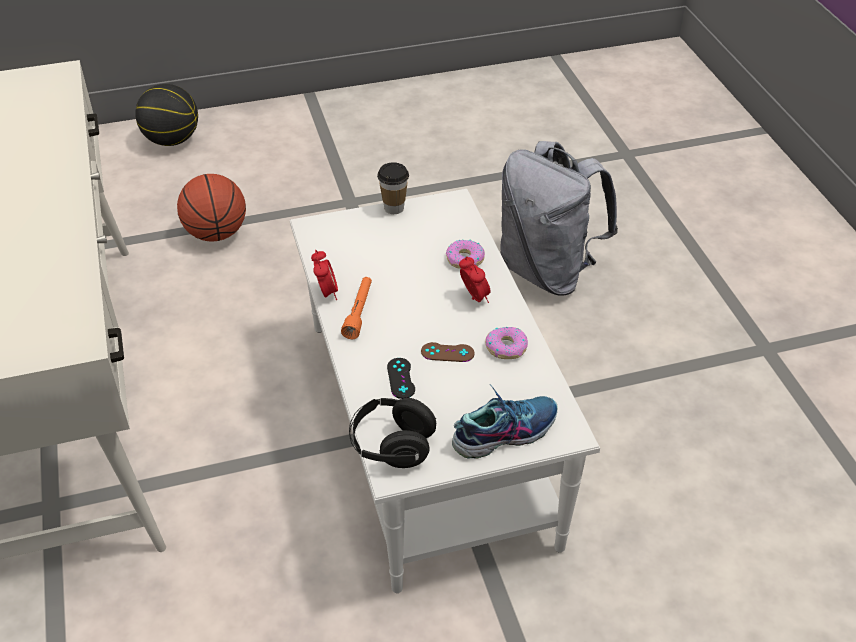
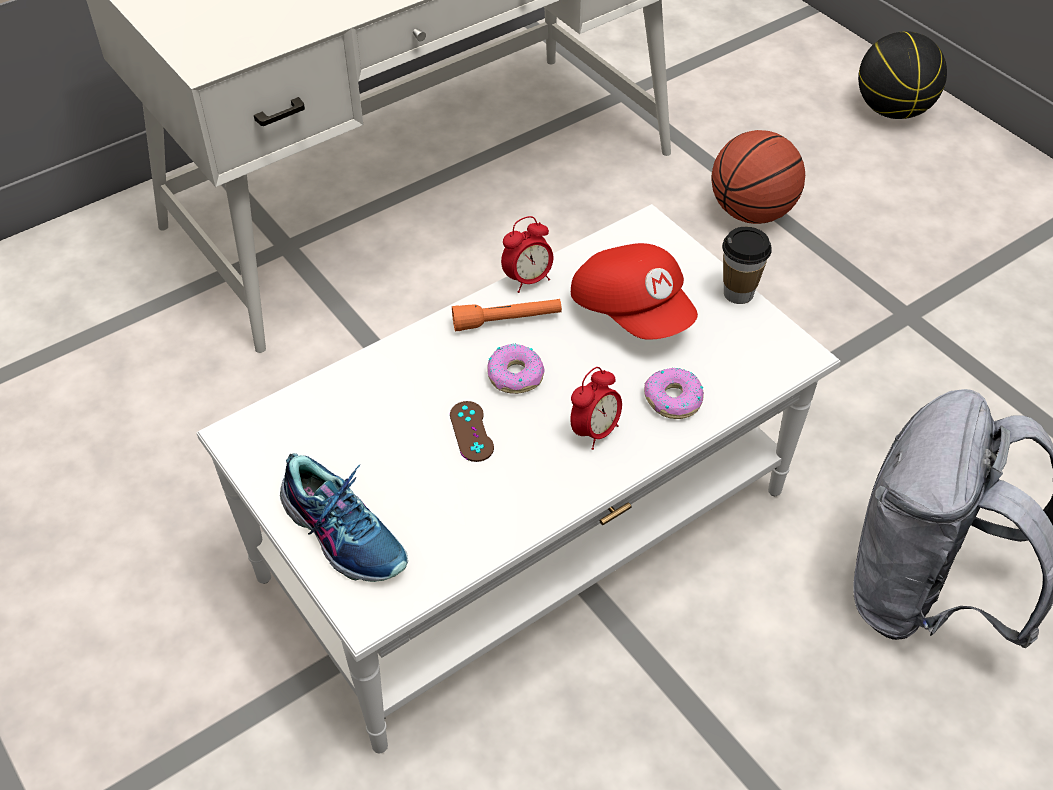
camera: 70 degrees right, 5 degrees up
black headphones [349,398,436,468] -> none
black game controller [387,358,415,399] -> none
donut [485,327,528,359] -> donut moved to [487,344,545,394]
none -> red cap [571,243,698,340]

